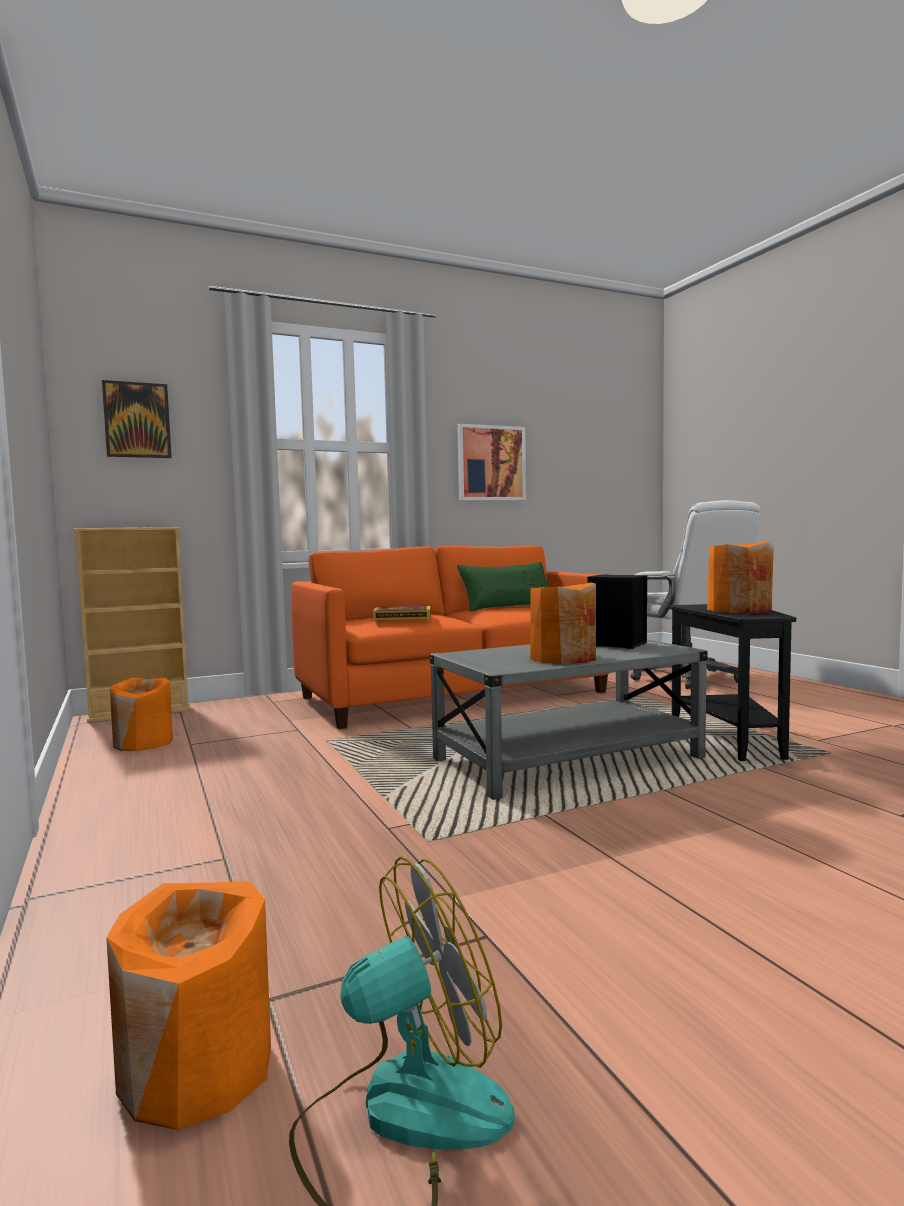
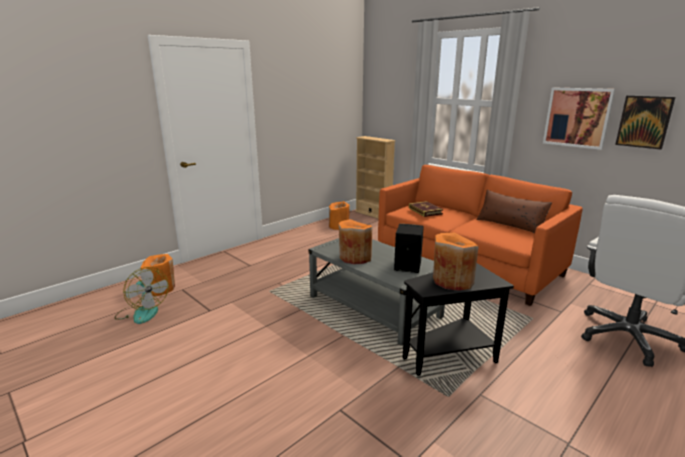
camera: 70 degrees right, 15 degrees up
picture [102,380,172,458] -> picture moved to [615,95,675,149]
green pillow [457,562,548,612] -> brown pillow [476,190,552,233]

